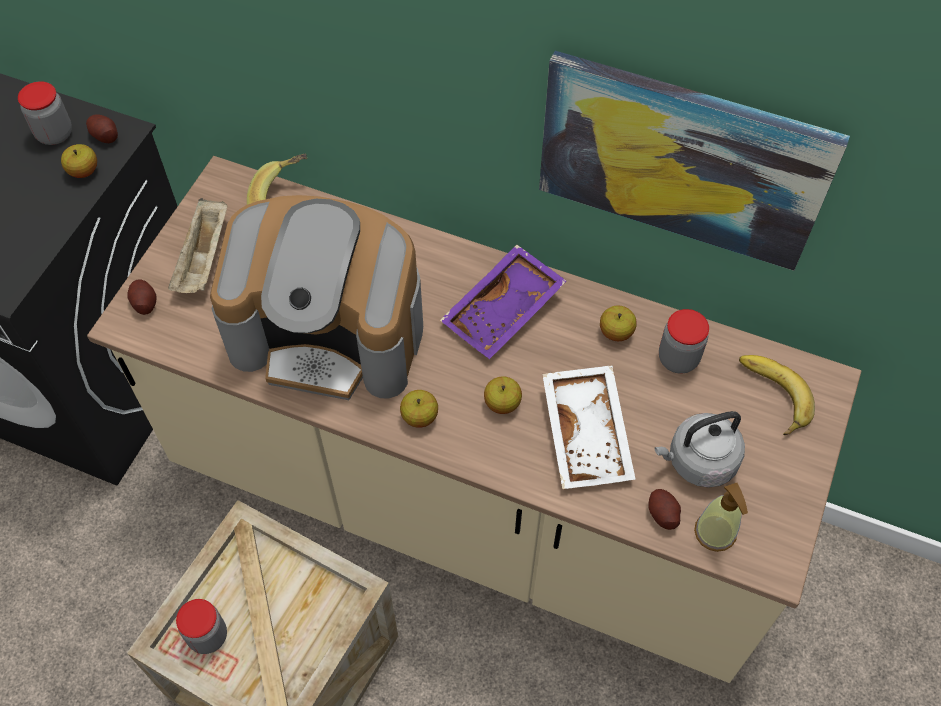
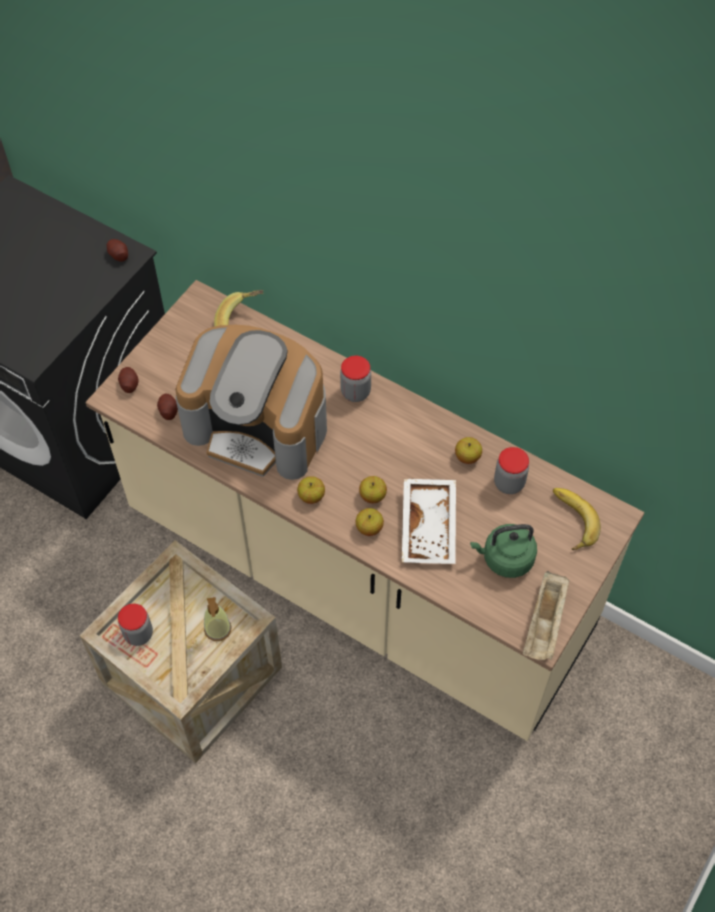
camera: 10 degrees right, 0 degrees up
jar [18,81,72,145] -> jar moved to [340,356,371,402]
apple [61,144,97,178] -> apple moved to [355,508,384,536]
beige tray [168,198,227,293] -> beige tray moved to [523,571,570,660]
purple tray [440,245,566,359] -> none
picture [539,51,850,271] -> none
potato [648,489,681,530] -> potato moved to [157,394,178,420]
grey kettle [655,411,745,488] -> green kettle [470,524,537,578]
soap dispenser [694,483,748,552] -> soap dispenser moved to [204,597,232,641]

